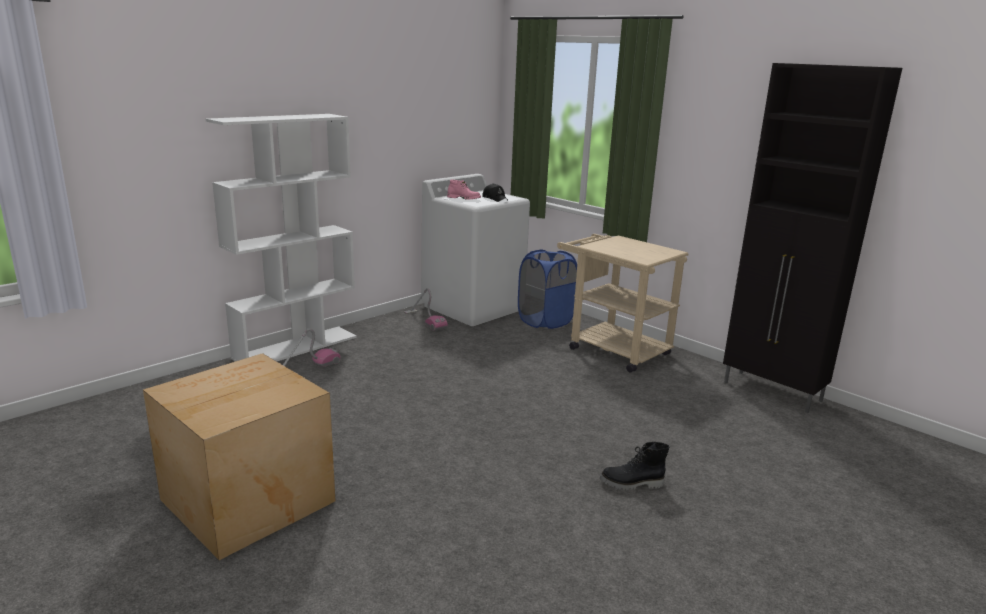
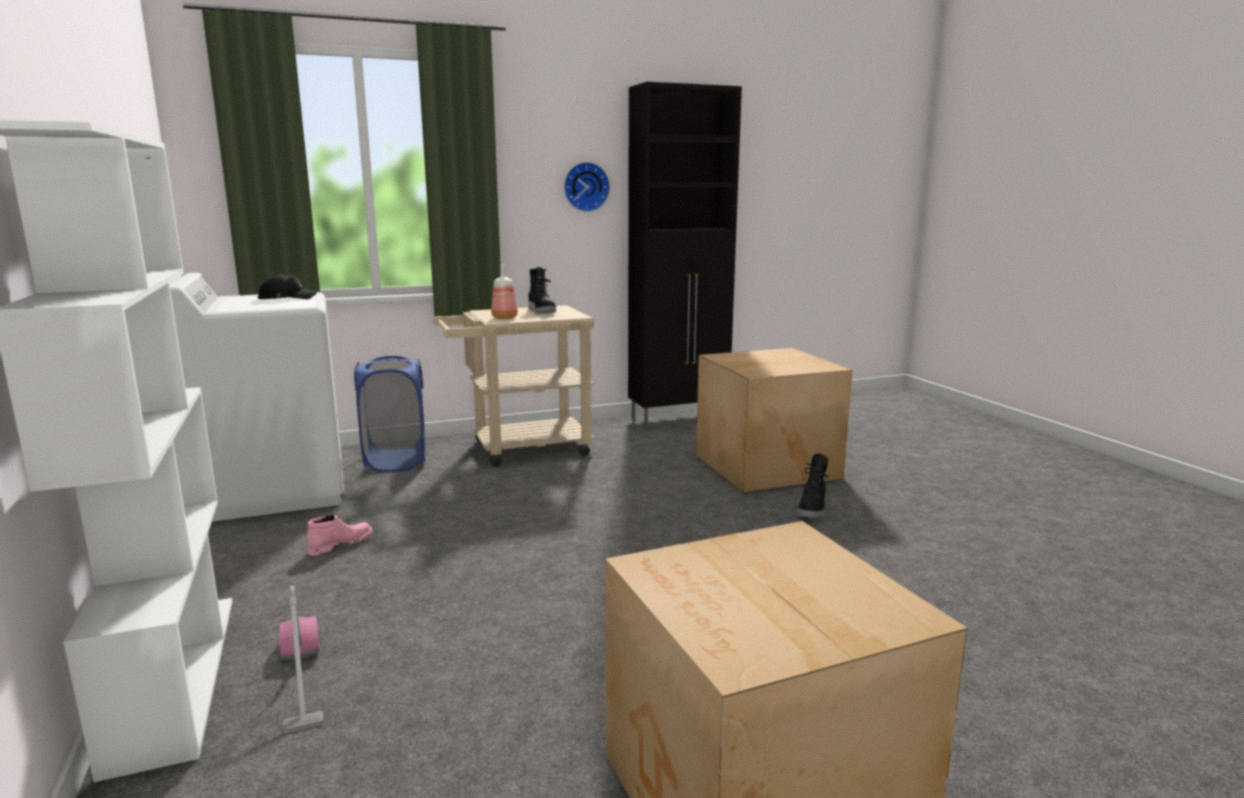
camera: 65 degrees left, 5 degrees down
vacuum cleaner [404,288,448,331] -> none
pink boot [447,180,481,199] -> pink boot moved to [306,514,372,556]
none -> bottle [491,264,518,319]
none -> black boot [528,267,556,314]
none -> wall clock [564,162,610,212]
none -> cardboard box [696,348,852,492]

